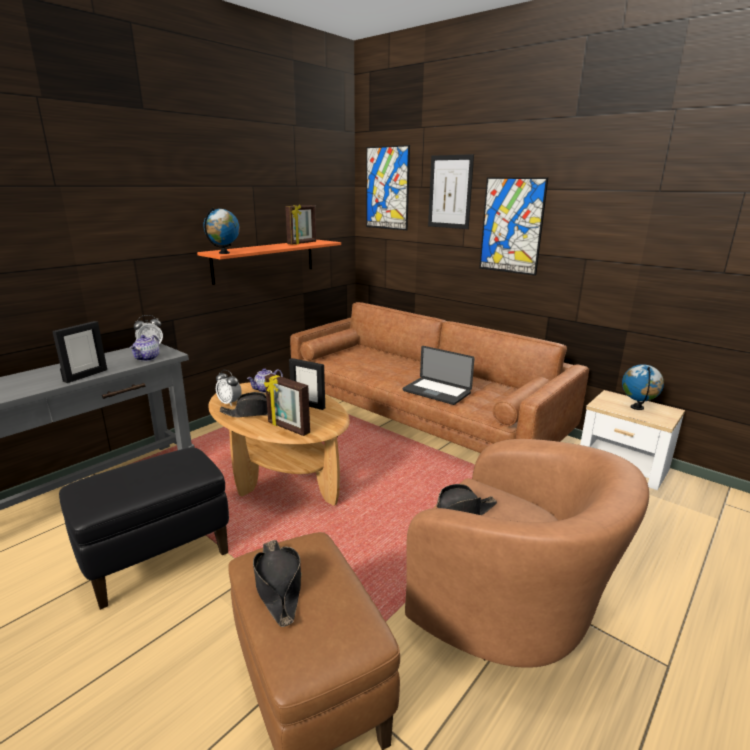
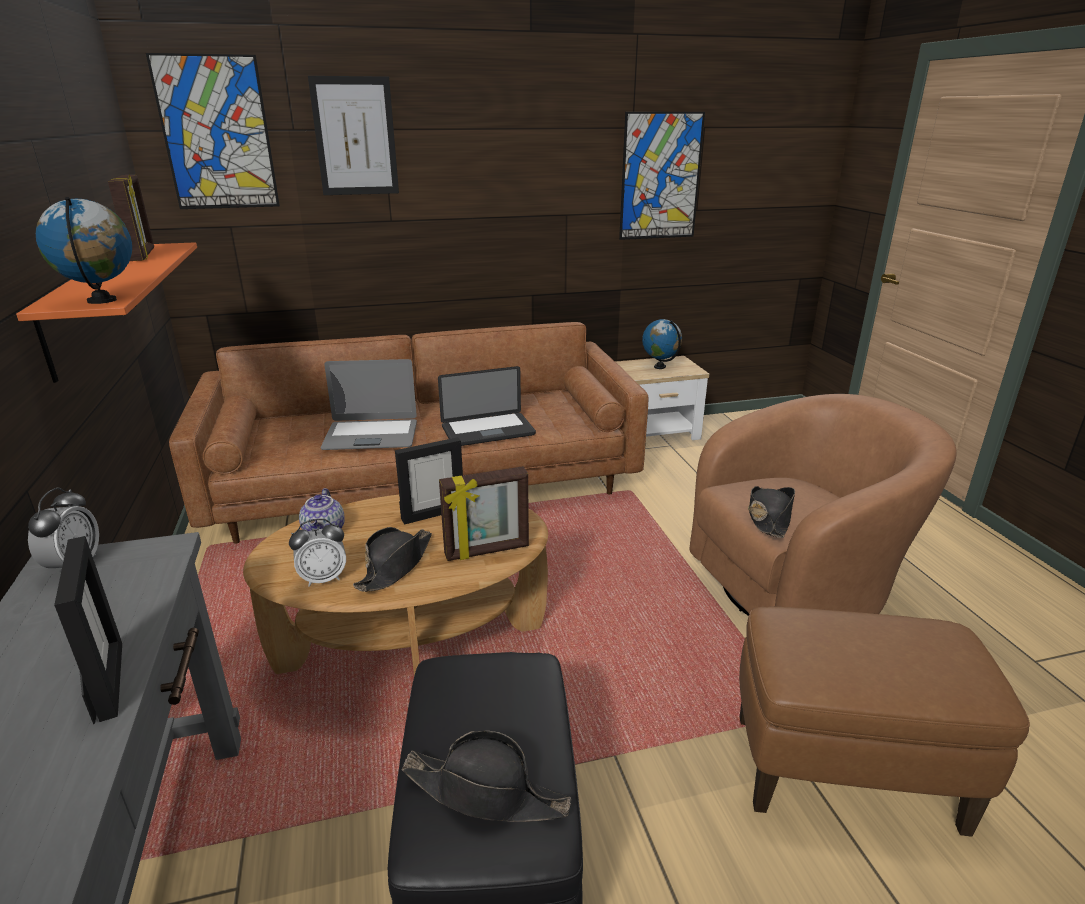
camera: 55 degrees left, 5 degrees up
teapot [130,335,159,361] -> none
black hat [253,540,302,627] -> black hat moved to [402,731,571,822]
picture [479,177,548,276] -> picture moved to [619,112,705,240]
none -> laptop [321,359,417,450]

